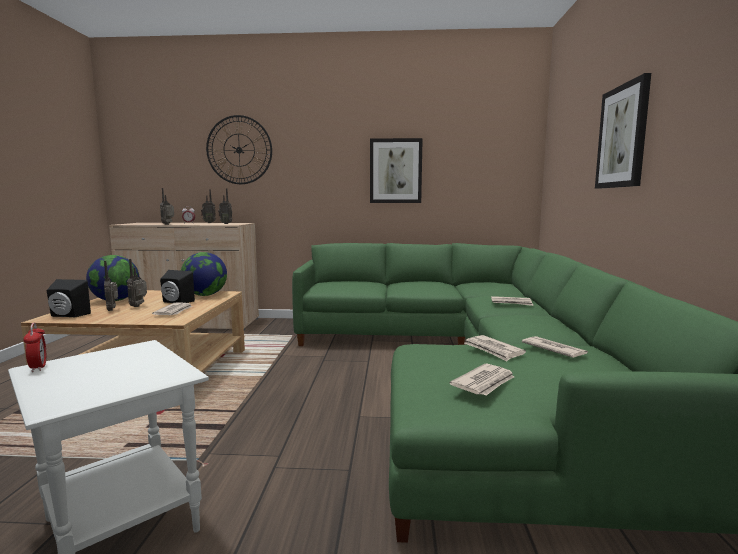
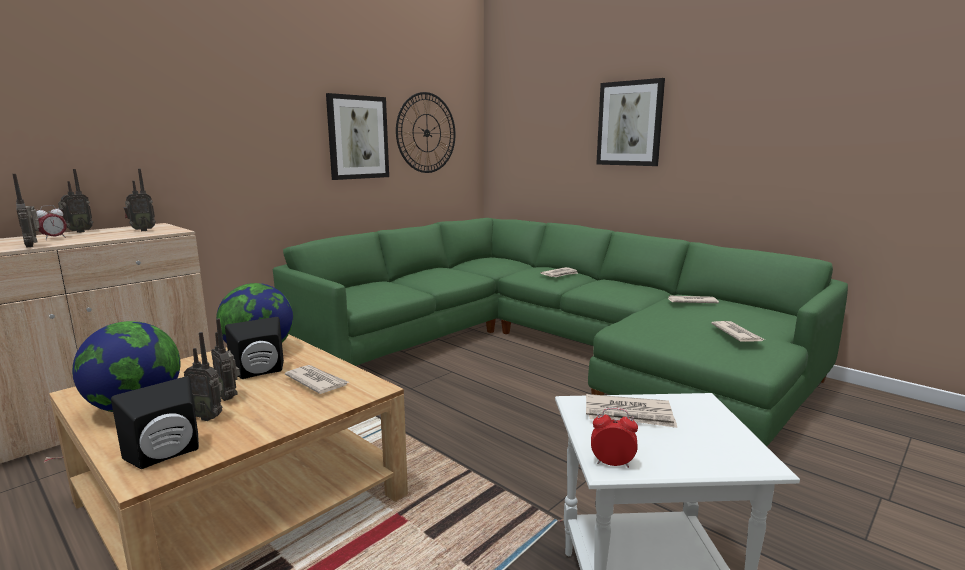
camera: 50 degrees left, 5 degrees up
wall clock [206,115,272,184] -> wall clock moved to [396,92,455,173]
newspaper [465,335,526,361] -> newspaper moved to [586,394,677,428]

